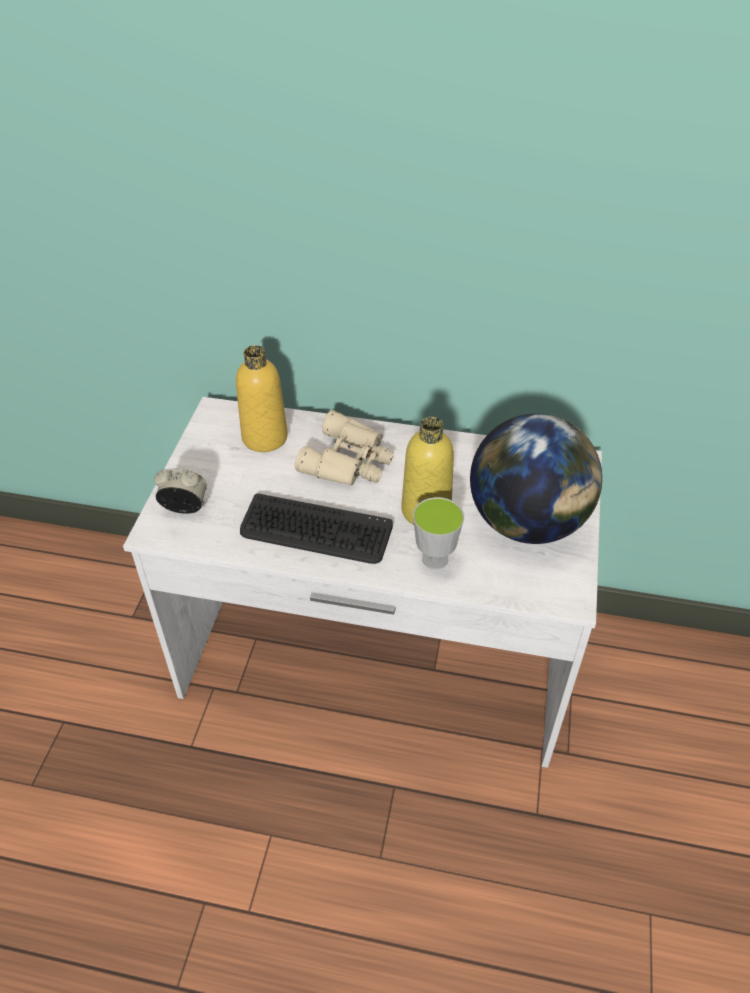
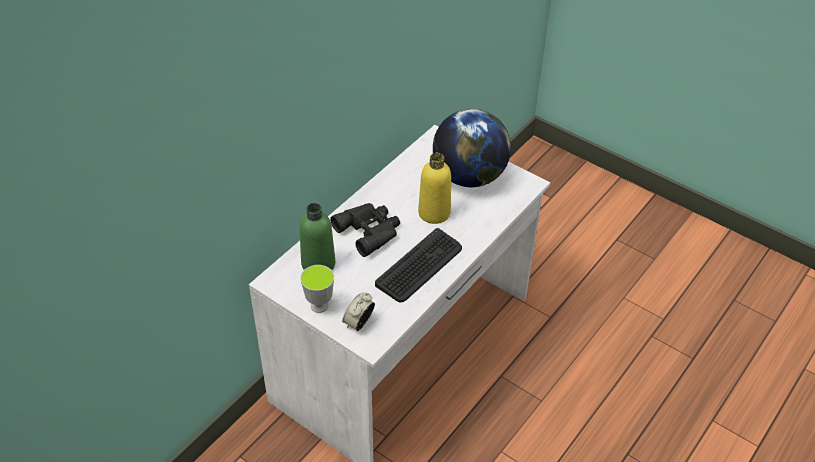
camera: 65 degrees left, 0 degrees up
yellow bottle [236,345,288,452] -> green bottle [299,203,335,270]
beige binoculars [295,410,394,486] -> black binoculars [330,203,400,257]
cup [413,497,464,569] -> cup moved to [300,265,334,313]

